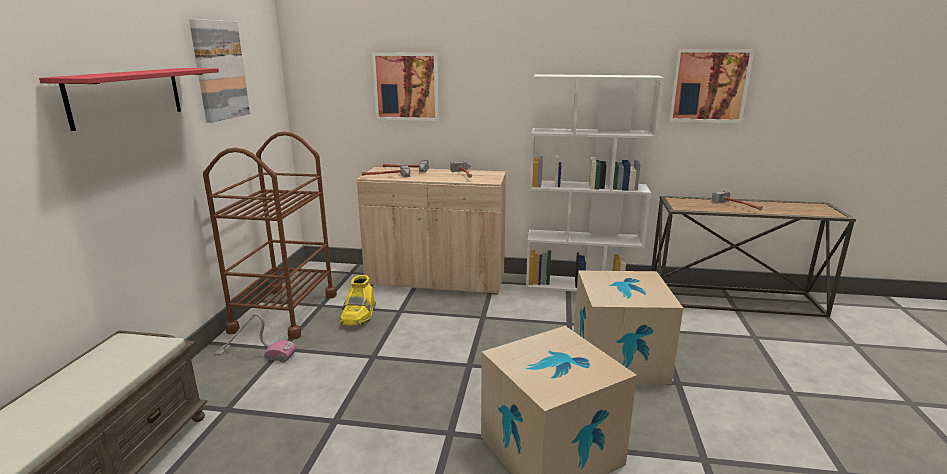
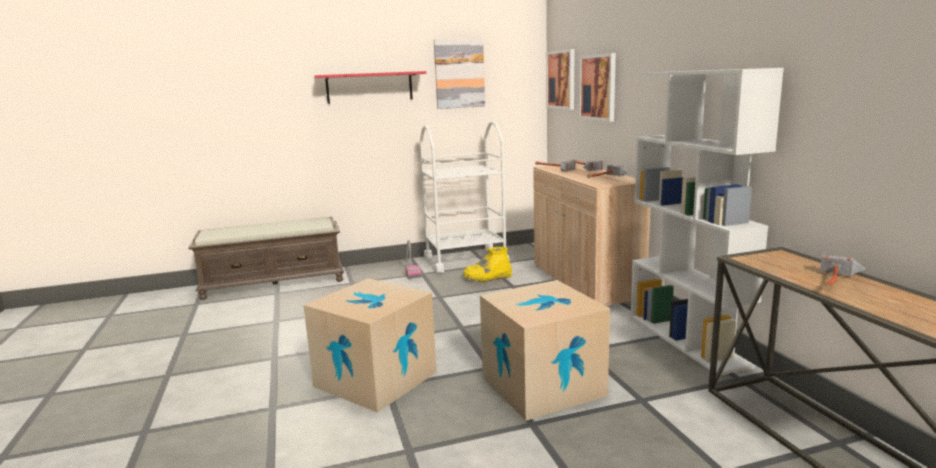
camera: 65 degrees right, 5 degrees down
brown cart [203,131,337,340] -> white cart [420,121,509,273]
picture [668,49,754,123] -> picture moved to [546,49,574,110]

